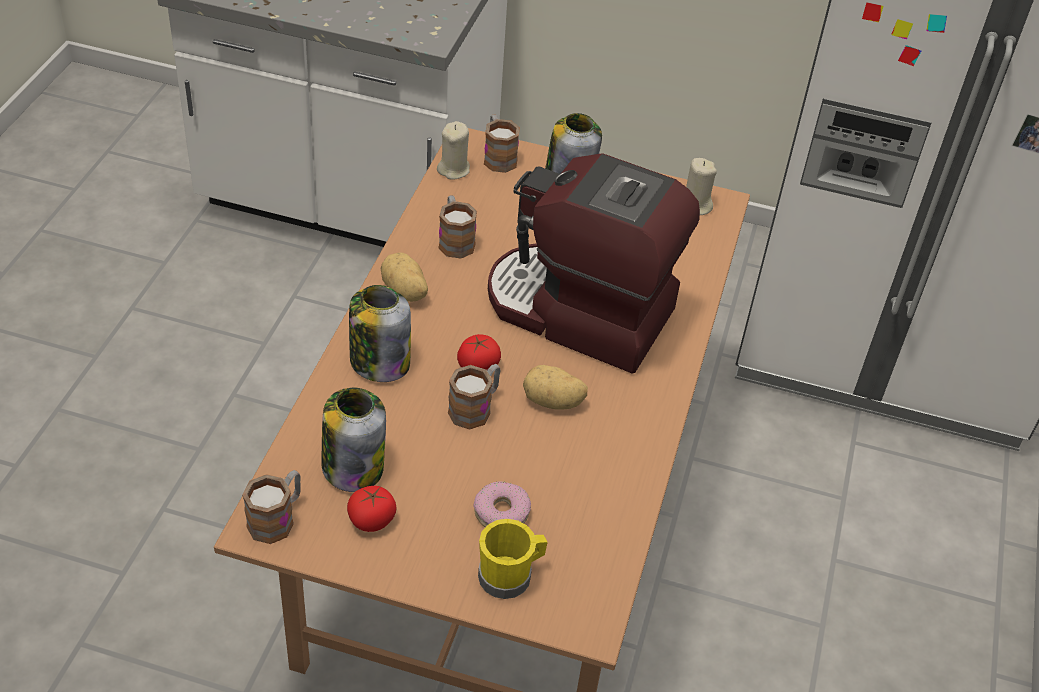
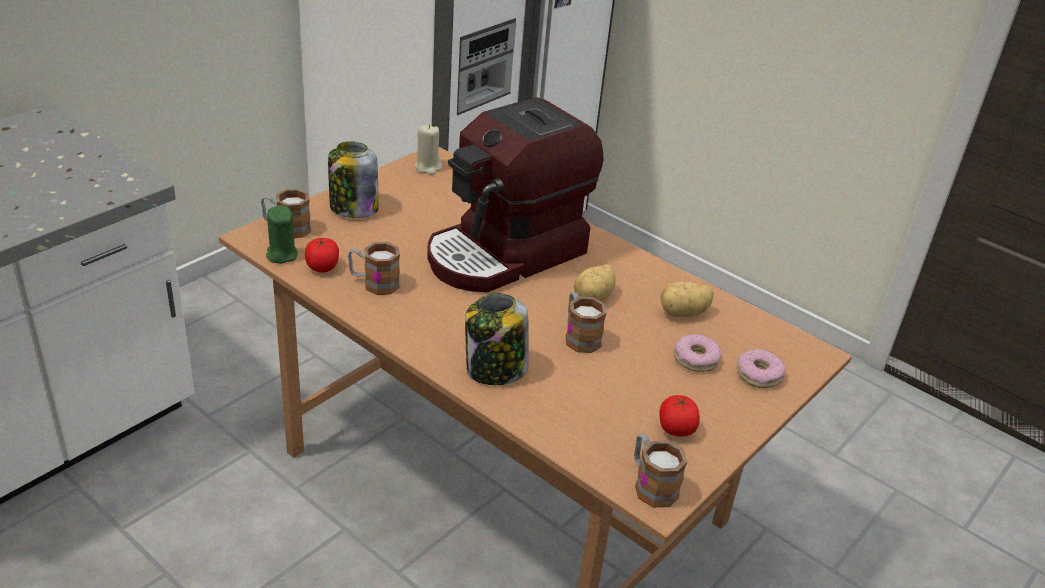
camera: 65 degrees left, 10 degrees down
jar [322,387,386,492] -> none
potato [381,253,428,302] -> potato moved to [660,282,714,317]
beige candle [437,121,470,180] -> green candle [266,205,298,264]
tomato [457,334,501,370] -> tomato moved to [305,238,339,273]
yellow mug [478,519,548,599] -> donut [737,349,786,388]

